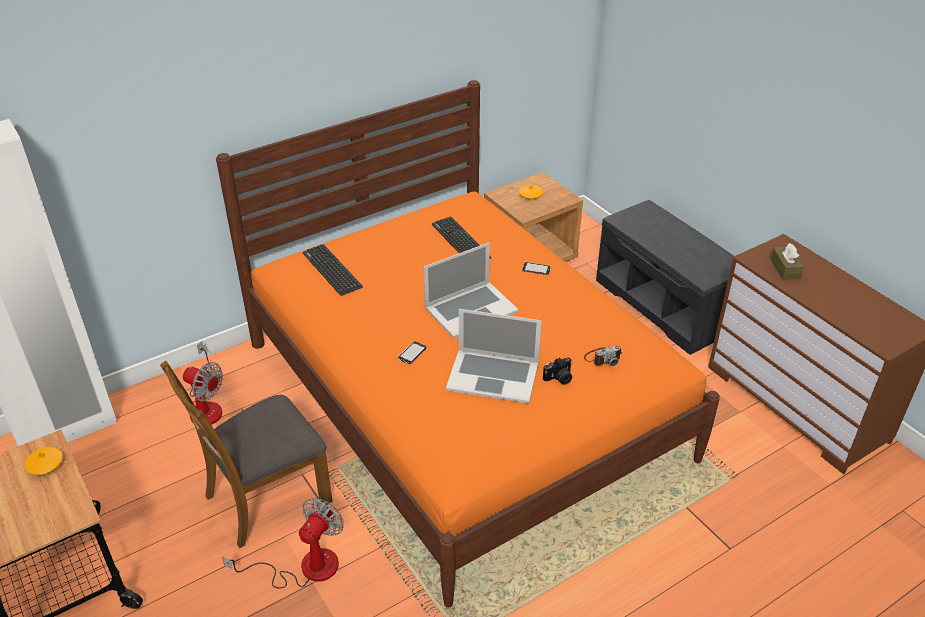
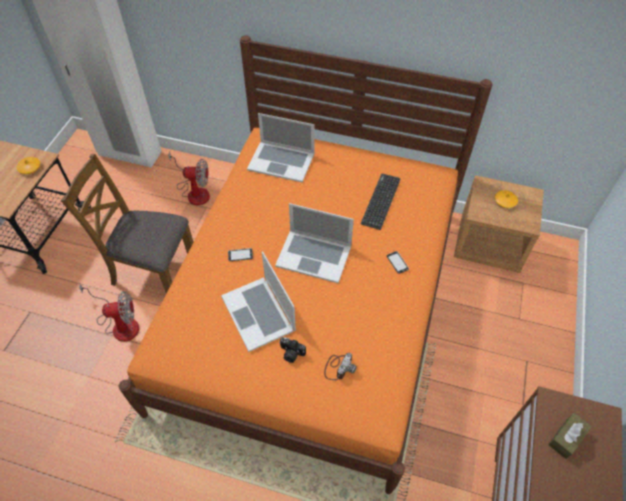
camera: 50 degrees right, 15 degrees up
fan [183,341,223,425] -> fan turned 75 degrees counterclockwise [168,151,210,205]
keyboard [303,244,363,296] -> laptop [247,113,315,183]
camera [584,345,622,366] -> camera turned 90 degrees counterclockwise [324,353,357,380]
grey bench [596,200,734,355] -> none

